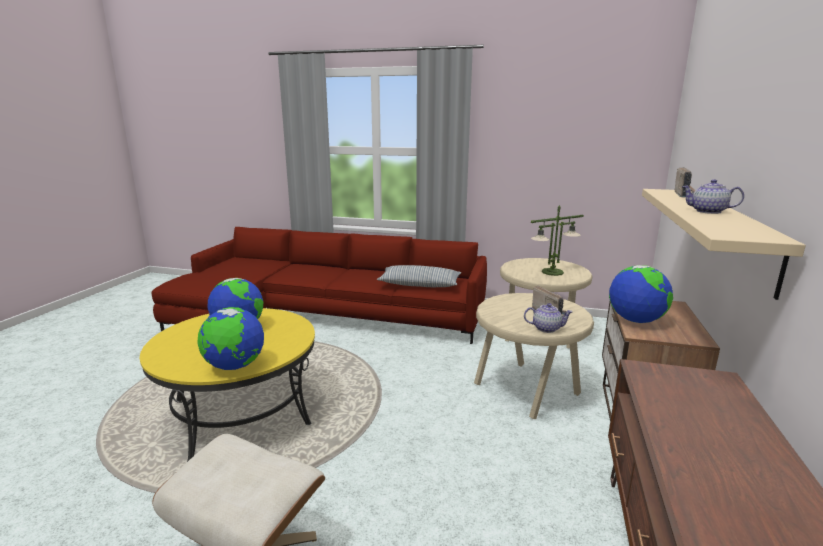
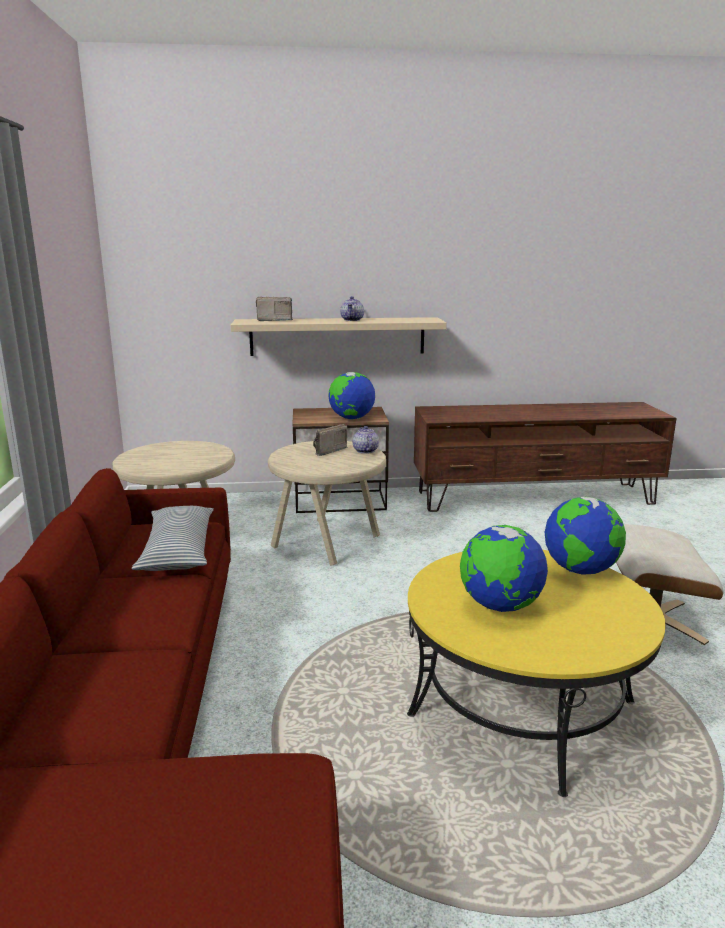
camera: 110 degrees left, 0 degrees up
table lamp [531,205,584,276] -> none

